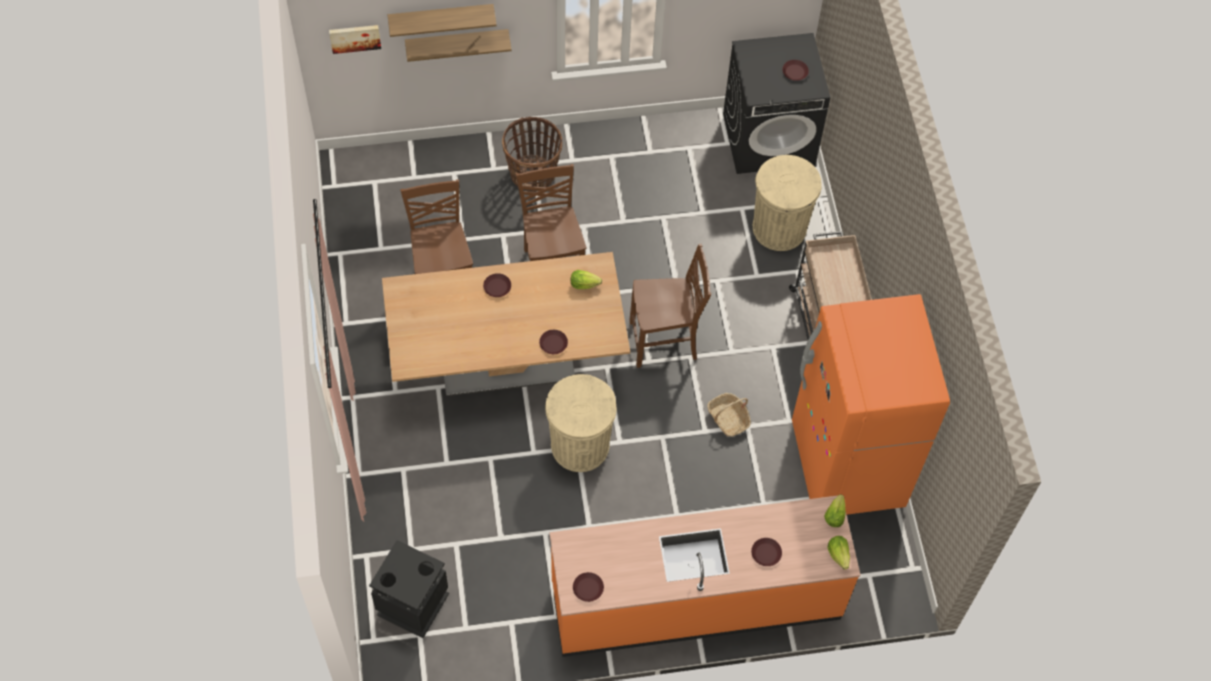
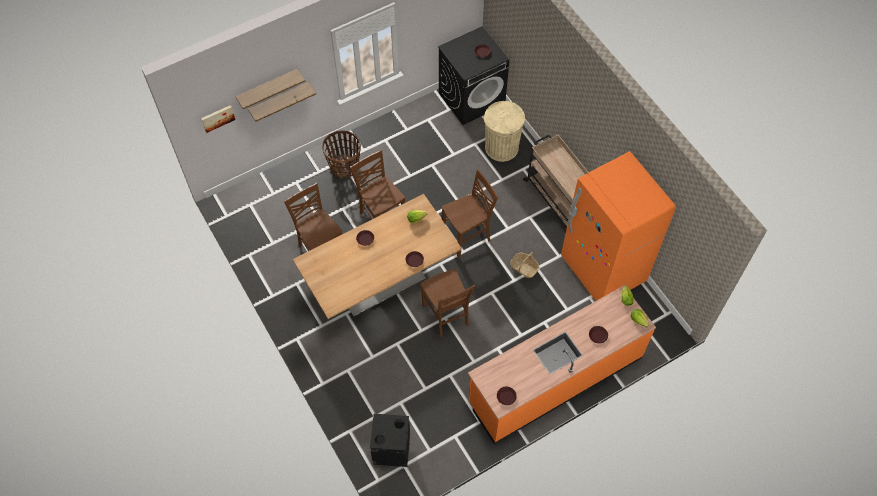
camera: 20 degrees left, 0 degrees up
beige trash can [545,374,617,472] -> brown chair [421,269,475,338]

